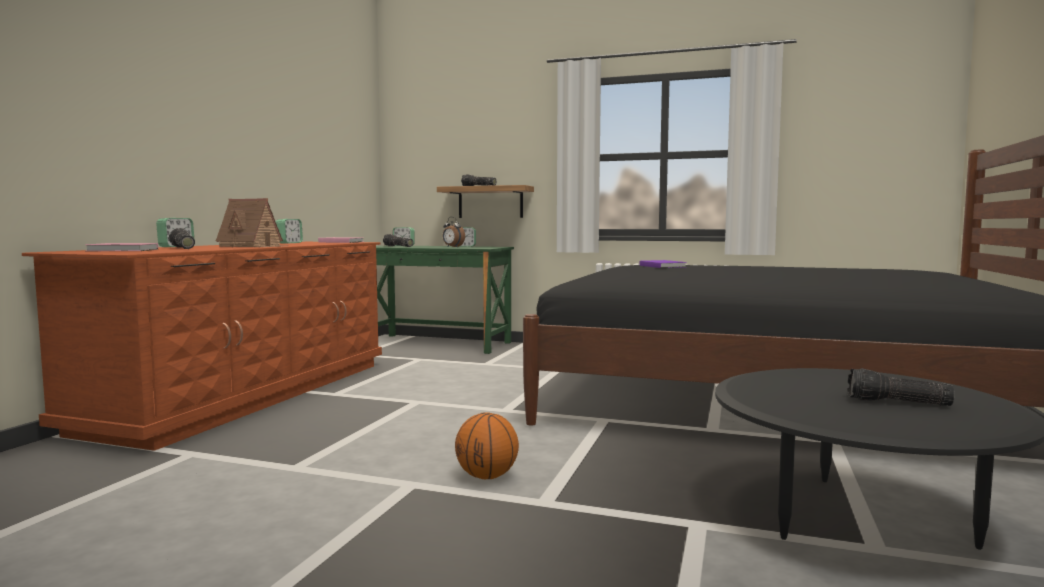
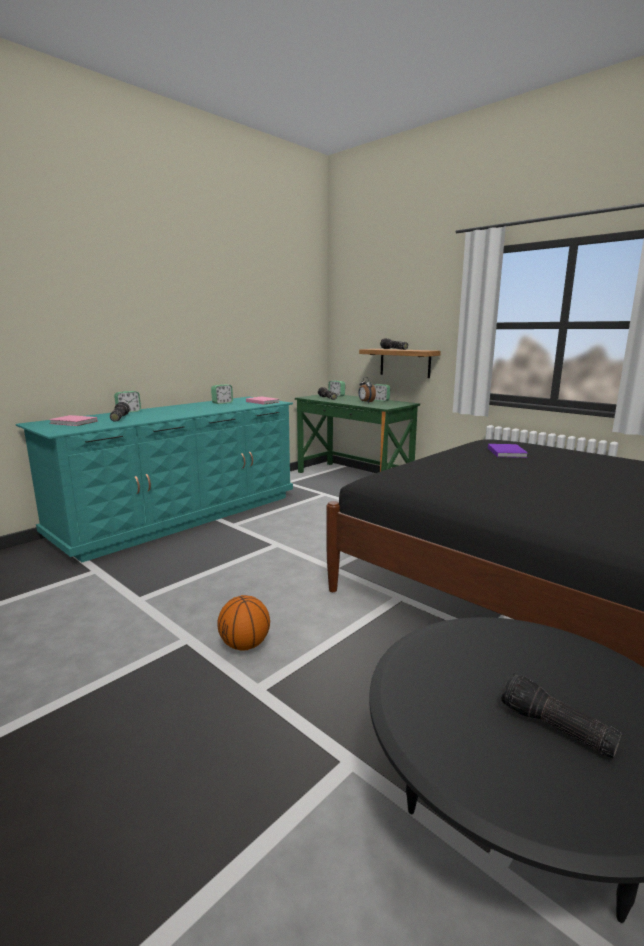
camera: 25 degrees right, 10 degrees up
brown dresser [22,242,382,451] -> turquoise dresser [16,397,293,562]
toy house [216,198,288,247] -> none

